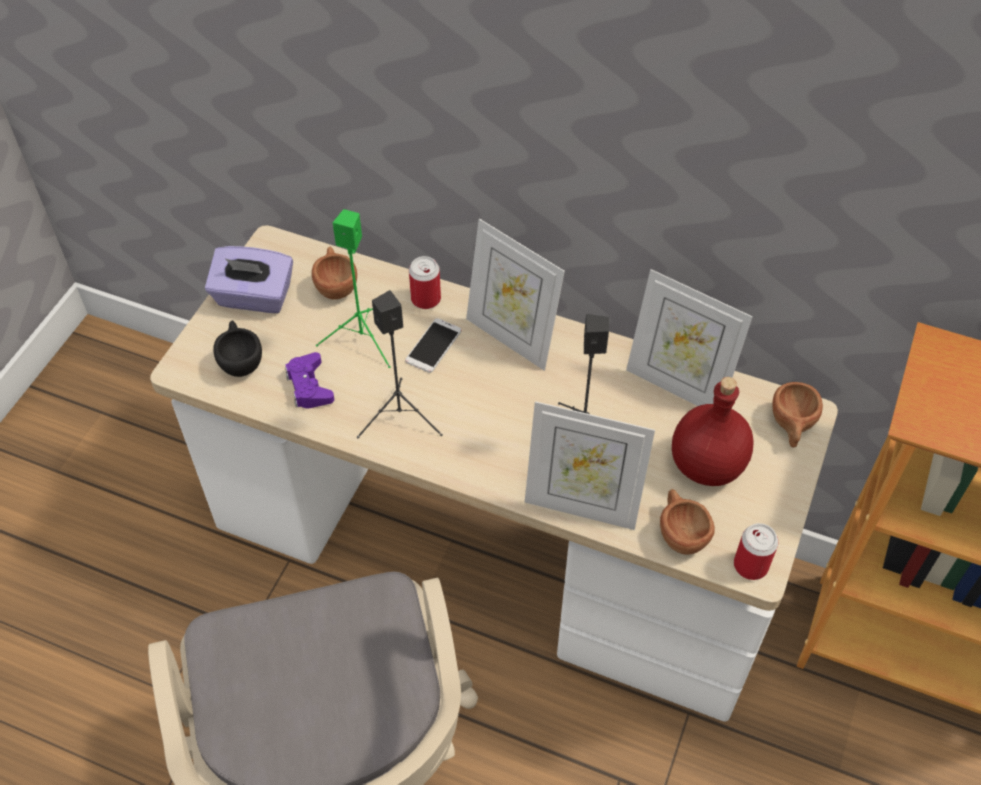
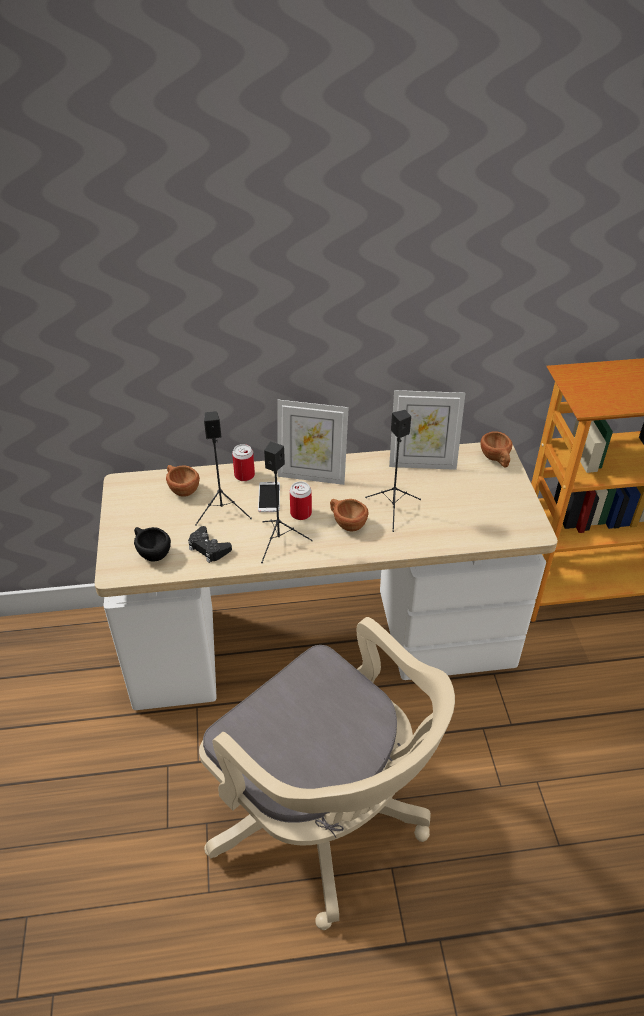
camera: 30 degrees left, 10 degrees down
purple tissue box [205,246,293,313] -> none
purple game controller [285,352,334,408] -> black game controller [188,526,232,563]
green speaker [316,209,391,368] -> black speaker [195,411,252,526]
picture frame [525,401,655,530] -> none
brown cup [660,489,715,555] -> brown cup moved to [330,499,368,531]
red bottle [672,377,754,486] -> none
can [734,523,778,580] -> can moved to [290,481,312,520]

